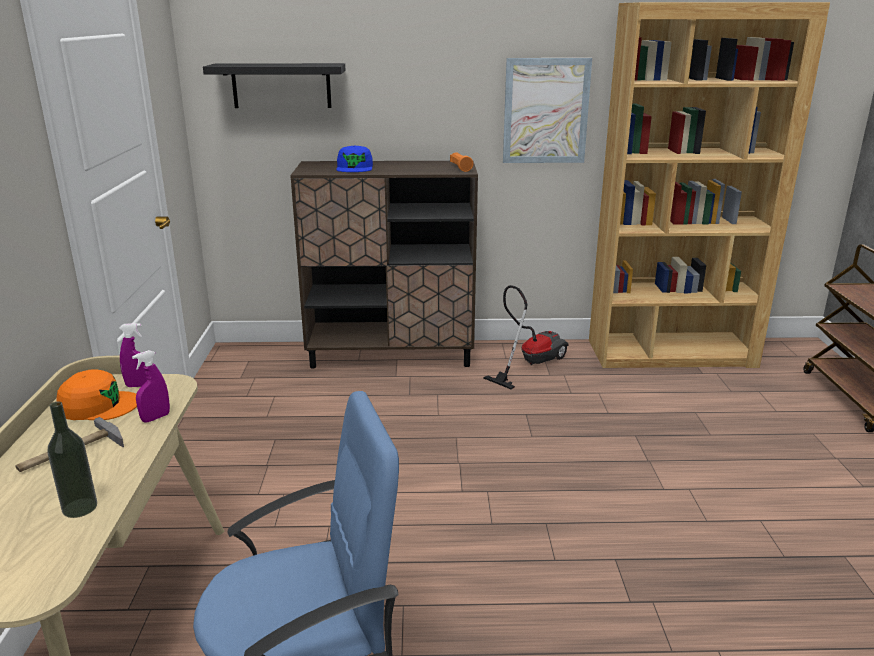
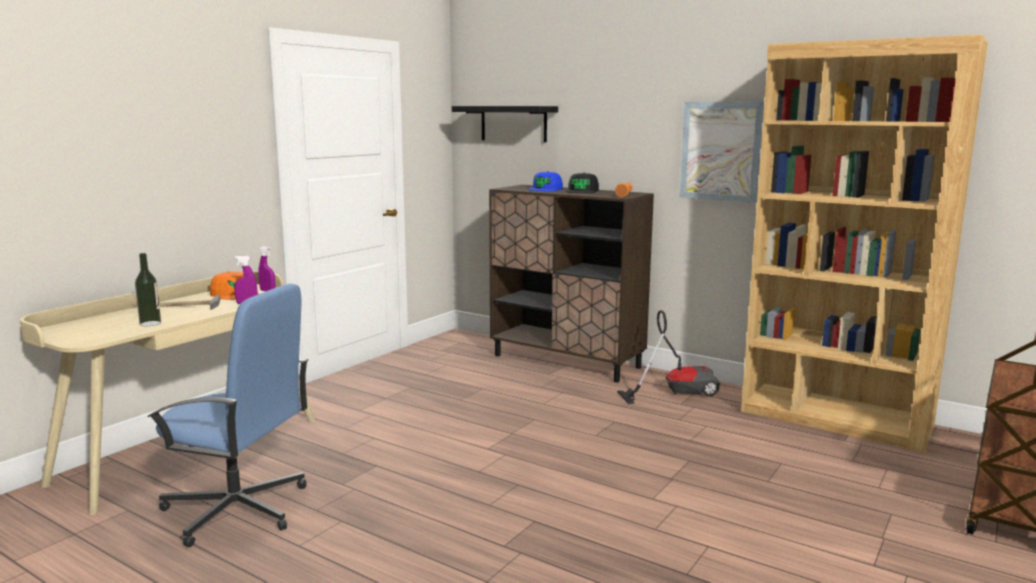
camera: 35 degrees right, 10 degrees down
none -> black cap [565,173,599,193]

